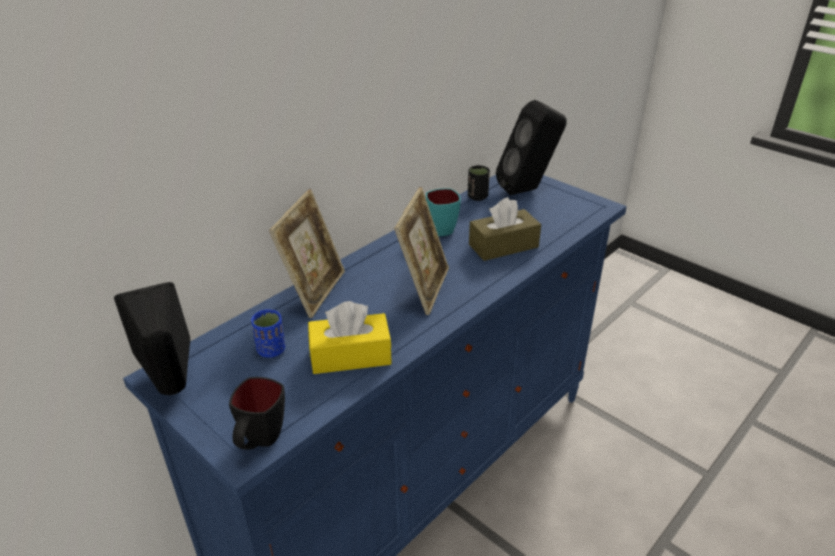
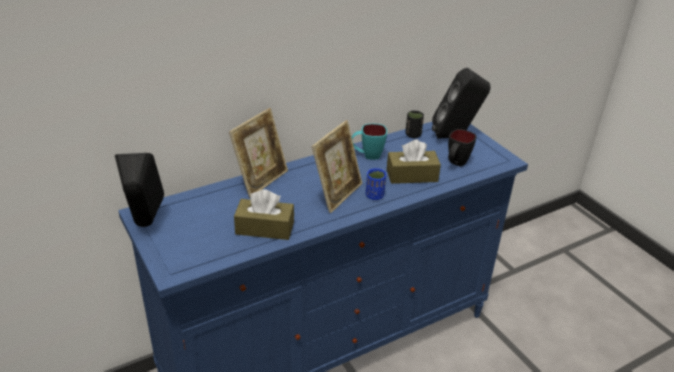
camera: 15 degrees right, 0 degrees up
black mug [229,377,285,450] -> black mug moved to [448,129,476,166]
blue cup [251,309,285,358] -> blue cup moved to [366,168,386,200]
yellow tissue box [308,301,392,374] -> brown tissue box [234,190,294,240]

